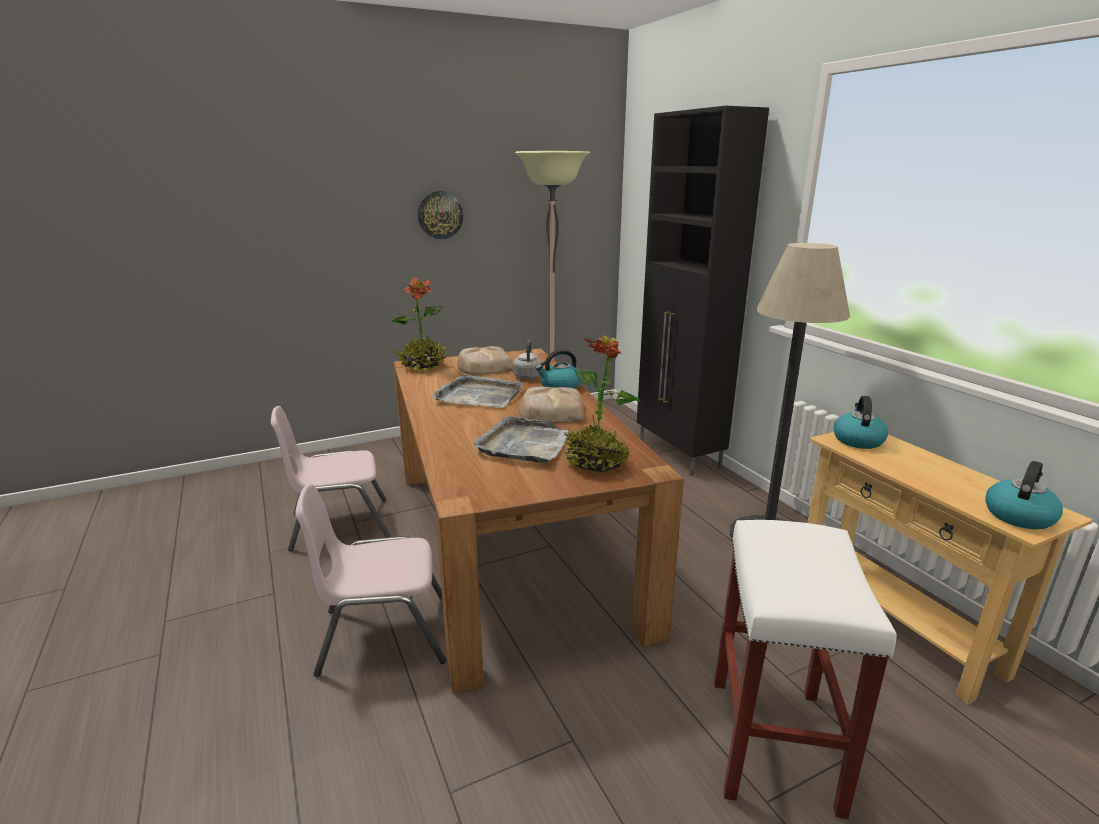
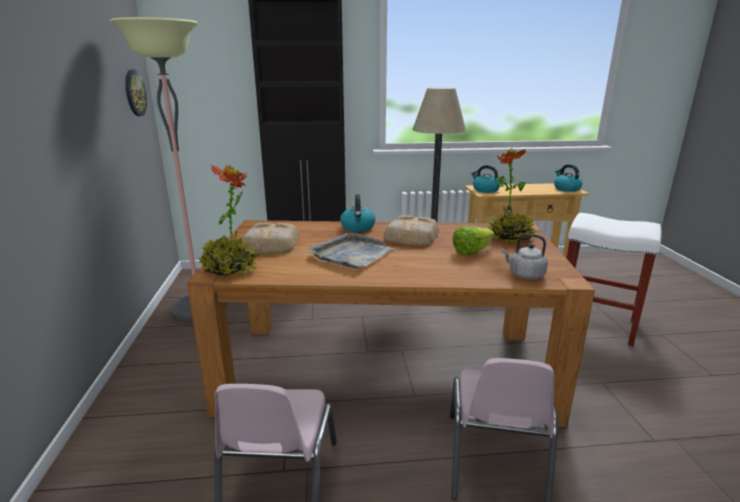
camera: 70 degrees left, 0 degrees up
wall clock [418,191,463,239] -> wall clock moved to [125,70,147,116]
grey tray [473,416,571,463] -> lettuce [452,226,494,255]
grey kettle [513,340,542,379] -> grey kettle moved to [502,234,548,279]

